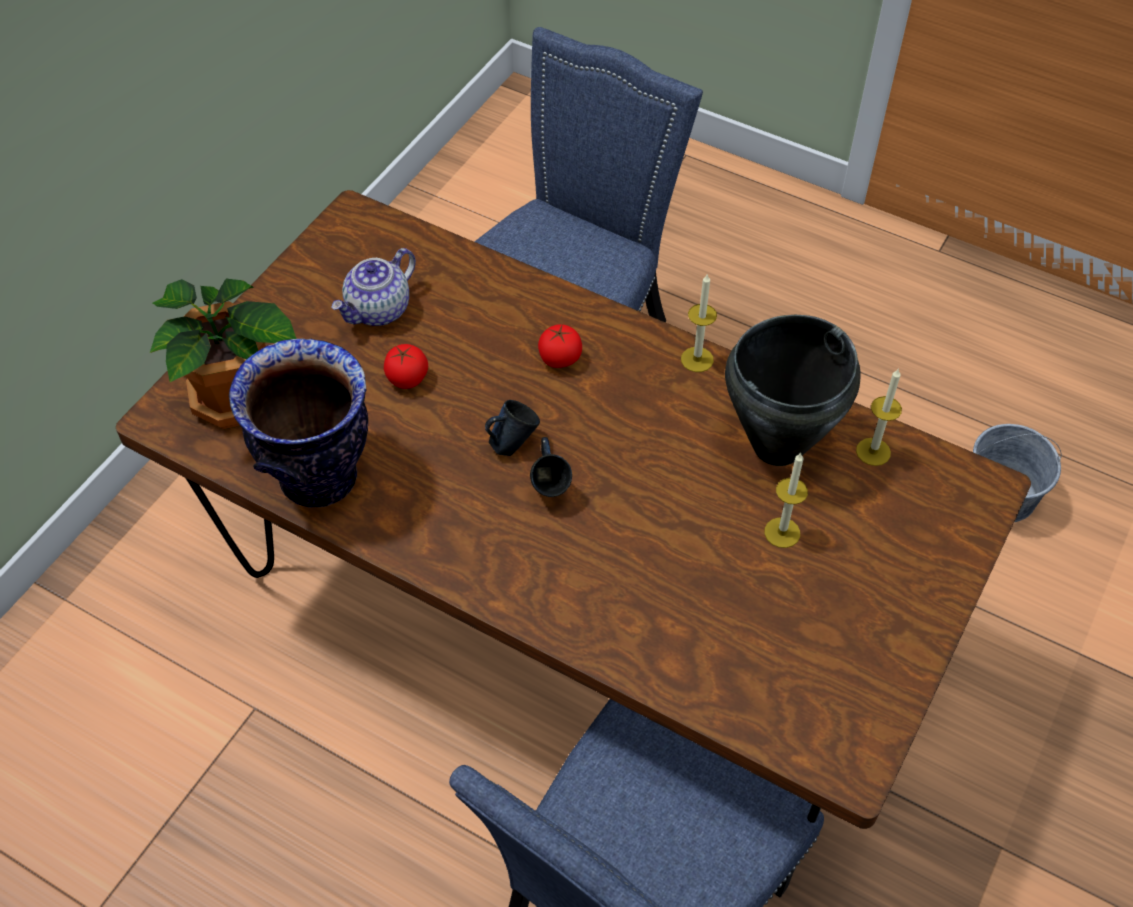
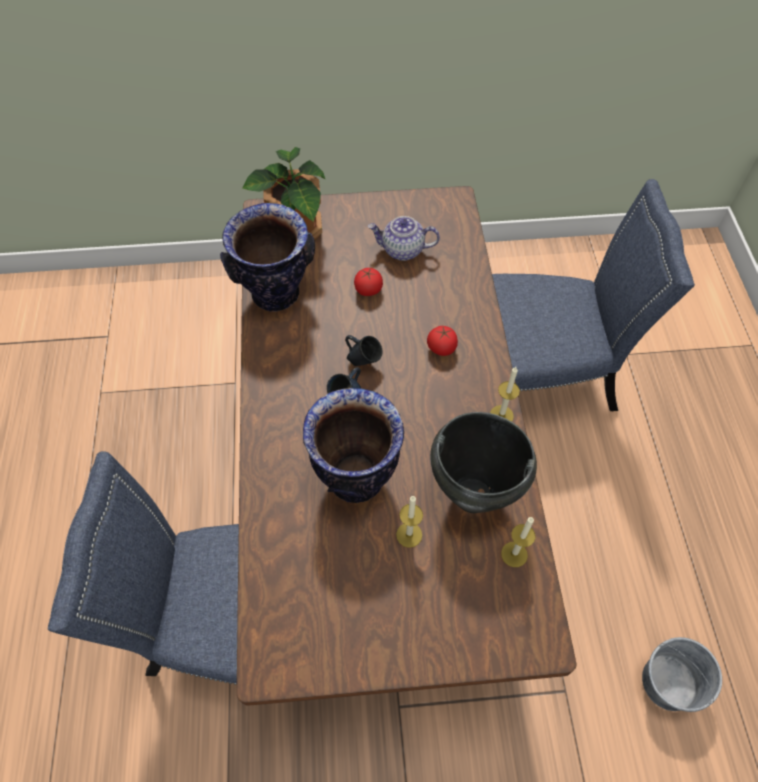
camera: 55 degrees right, 5 degrees up
none -> vase [303,388,404,503]

